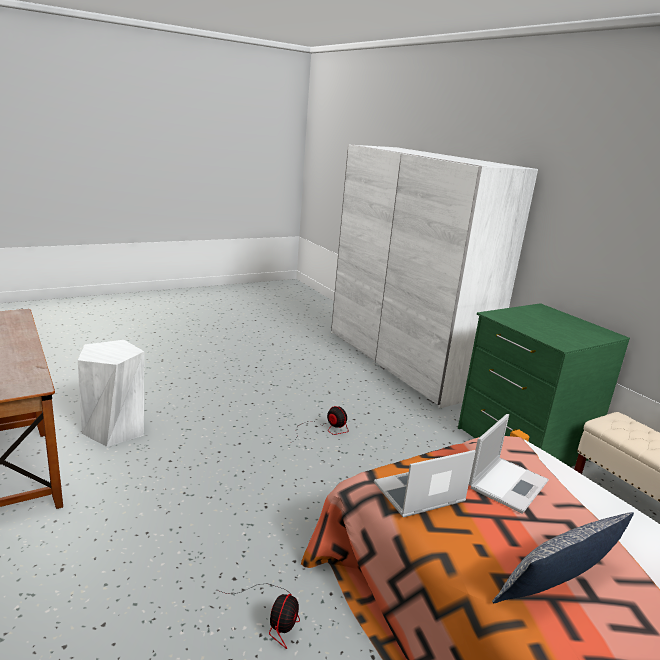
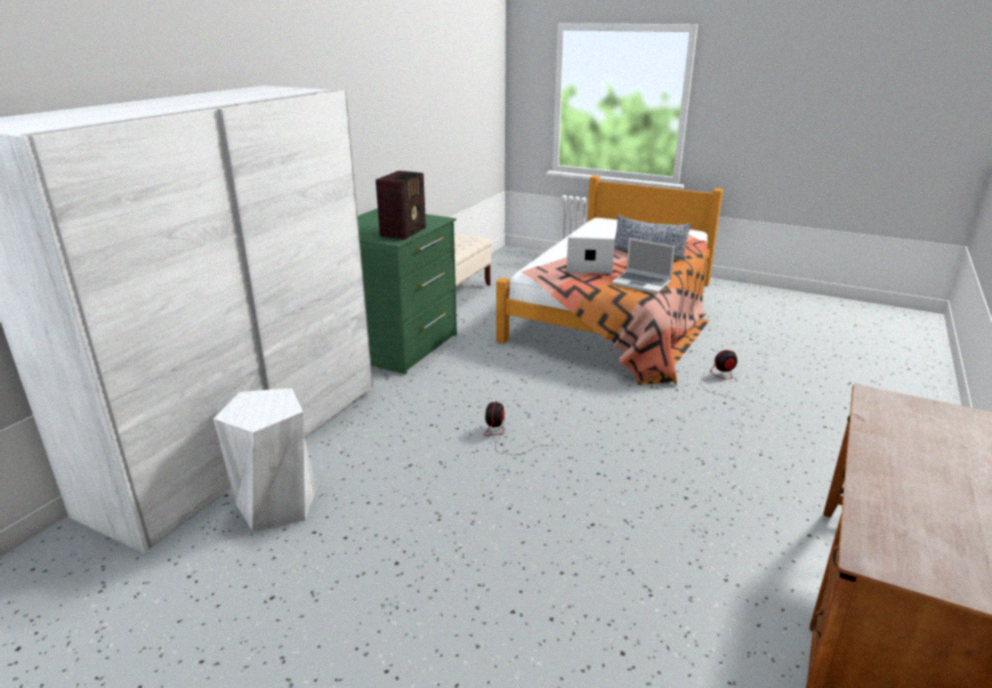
camera: 120 degrees left, 5 degrees up
white stool [78,340,144,447] -> white stool moved to [213,388,317,531]
none -> radio [376,171,426,240]

